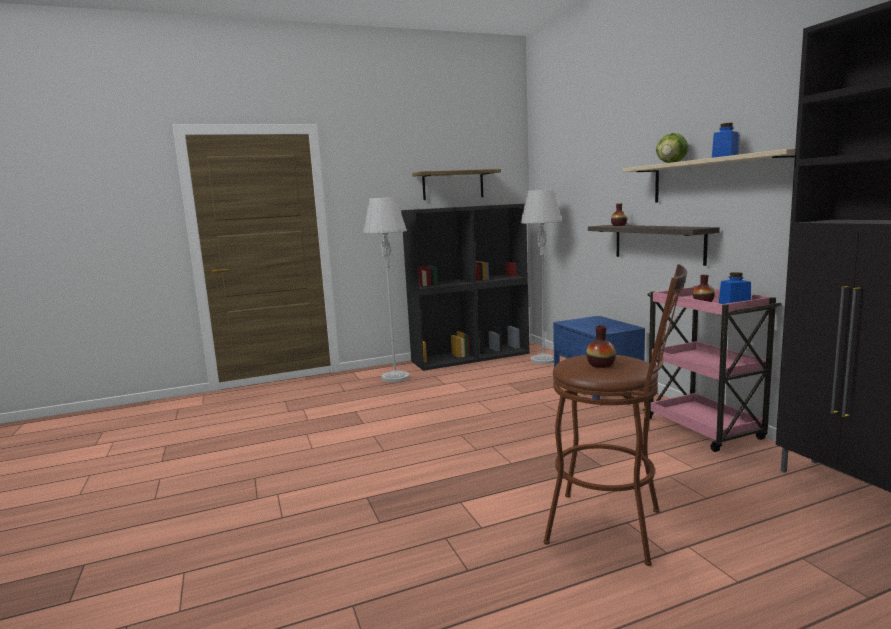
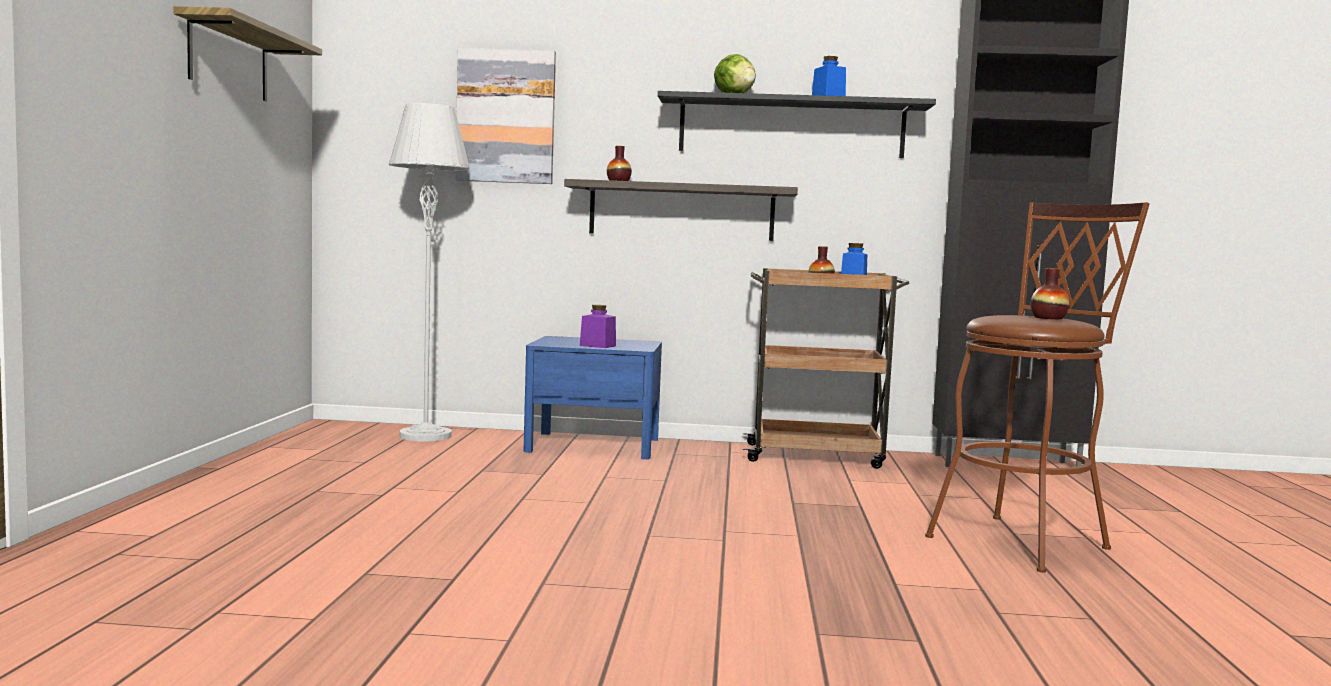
camera: 65 degrees left, 5 degrees down
grey floor lamp [363,197,409,382] -> none
black bookcase [401,204,530,371] -> none
beige shelf [623,149,795,203] -> black shelf [658,91,936,158]
pink cart [642,286,782,452] -> brown cart [743,268,909,469]
none -> picture [455,48,556,184]
none -> purple jar [580,305,616,348]

